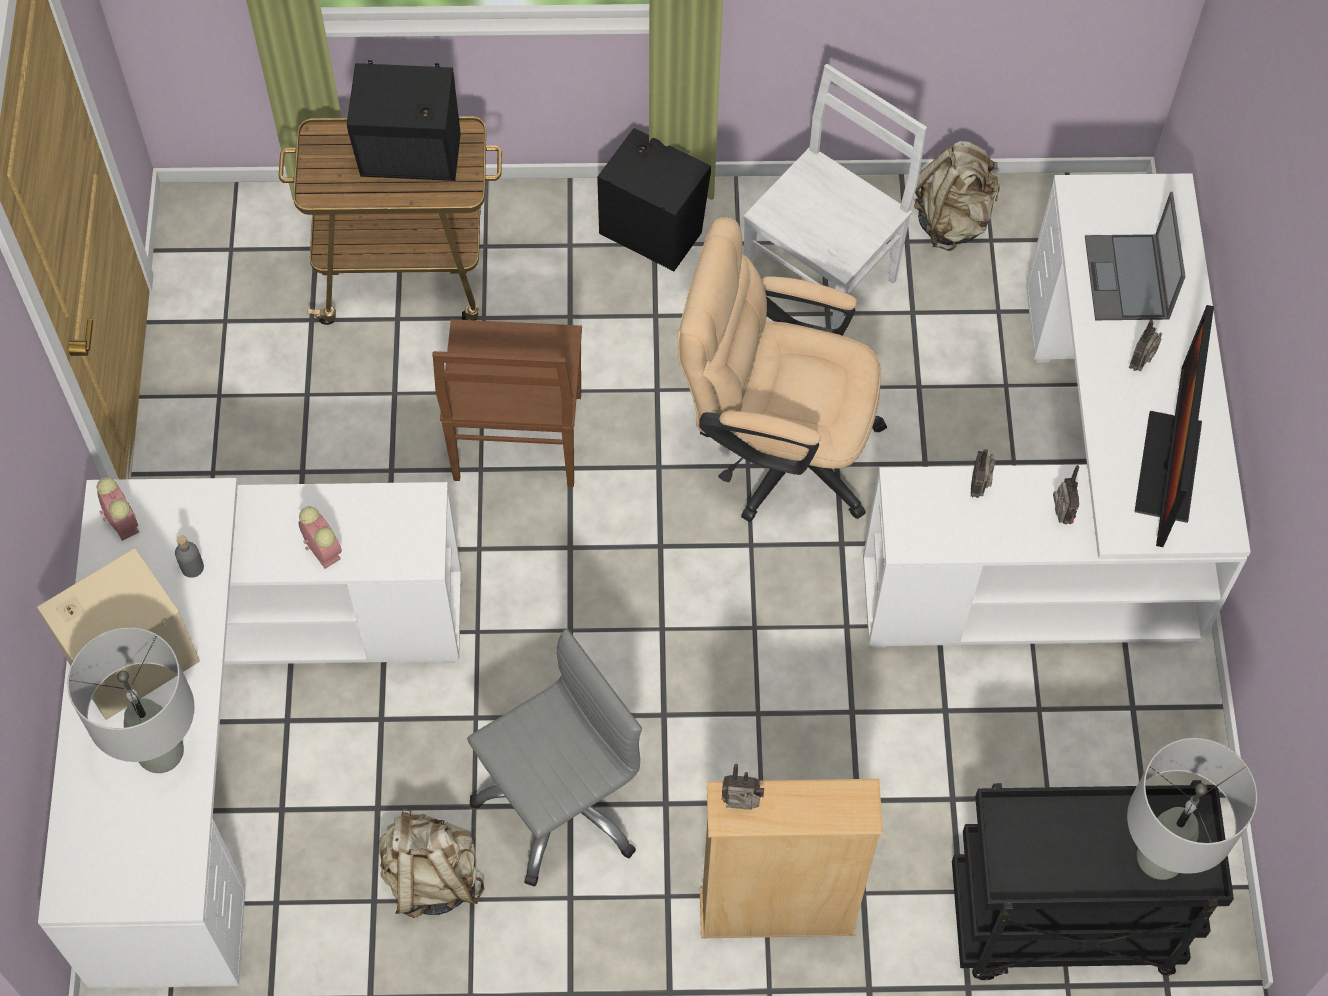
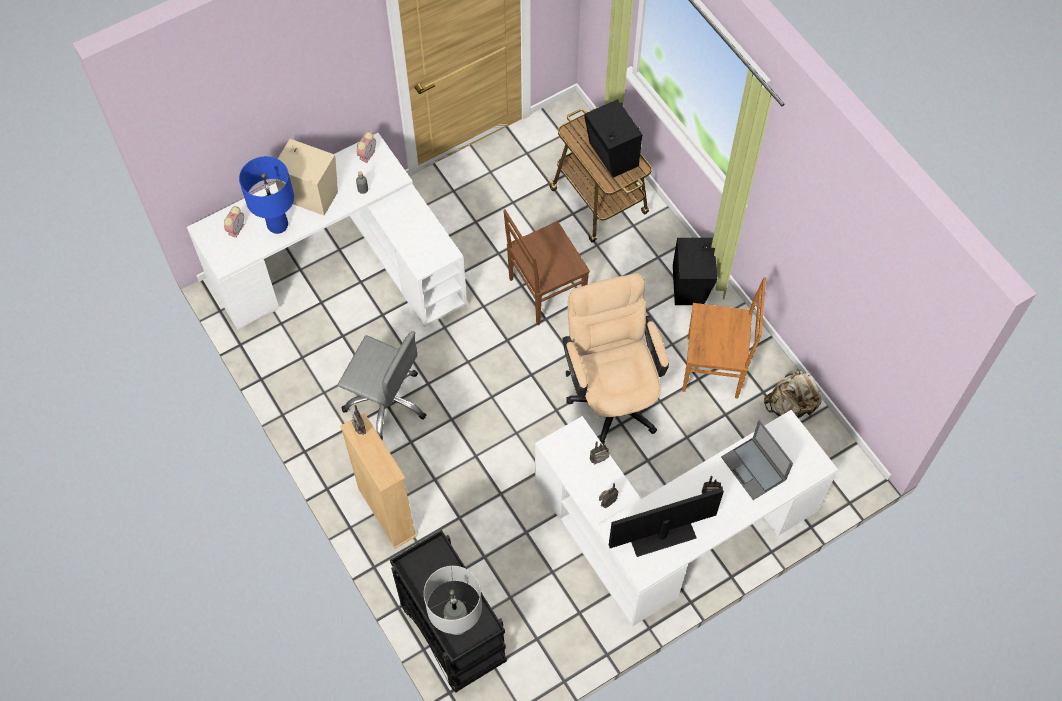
camera: 60 degrees right, 0 degrees up
grey table lamp [67,627,194,773] -> blue table lamp [239,156,294,234]
alarm clock [298,506,342,569] -> alarm clock moved to [224,206,244,238]
beige backpack [379,809,485,918] -> none
white chair [743,64,927,329] -> brown chair [682,277,766,398]
laptop [1085,192,1185,320] -> laptop turned 90 degrees counterclockwise [721,420,793,500]

